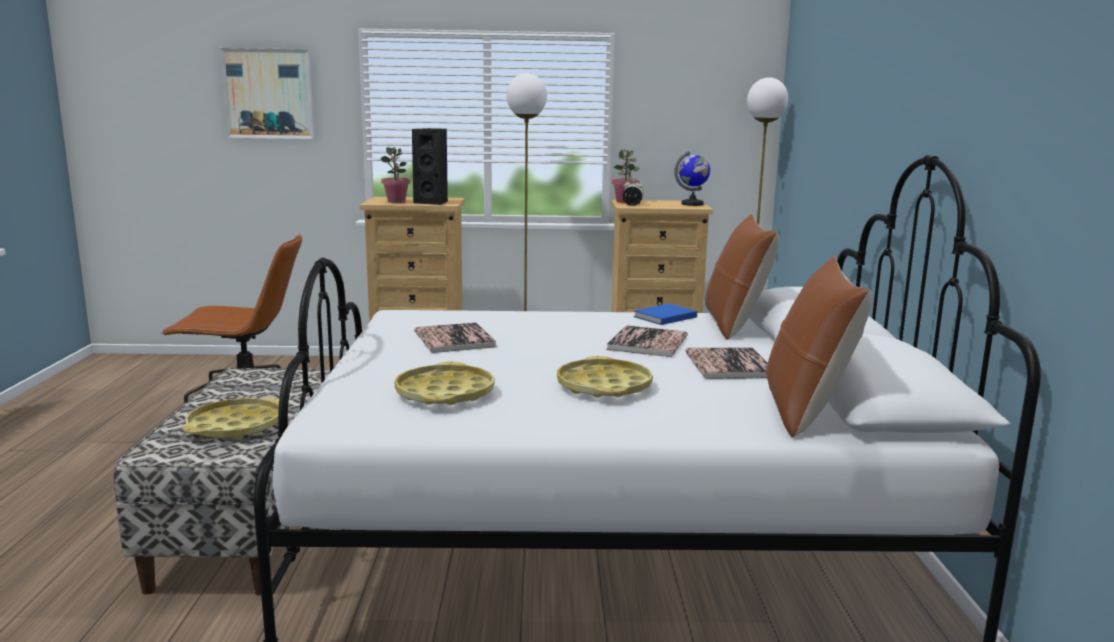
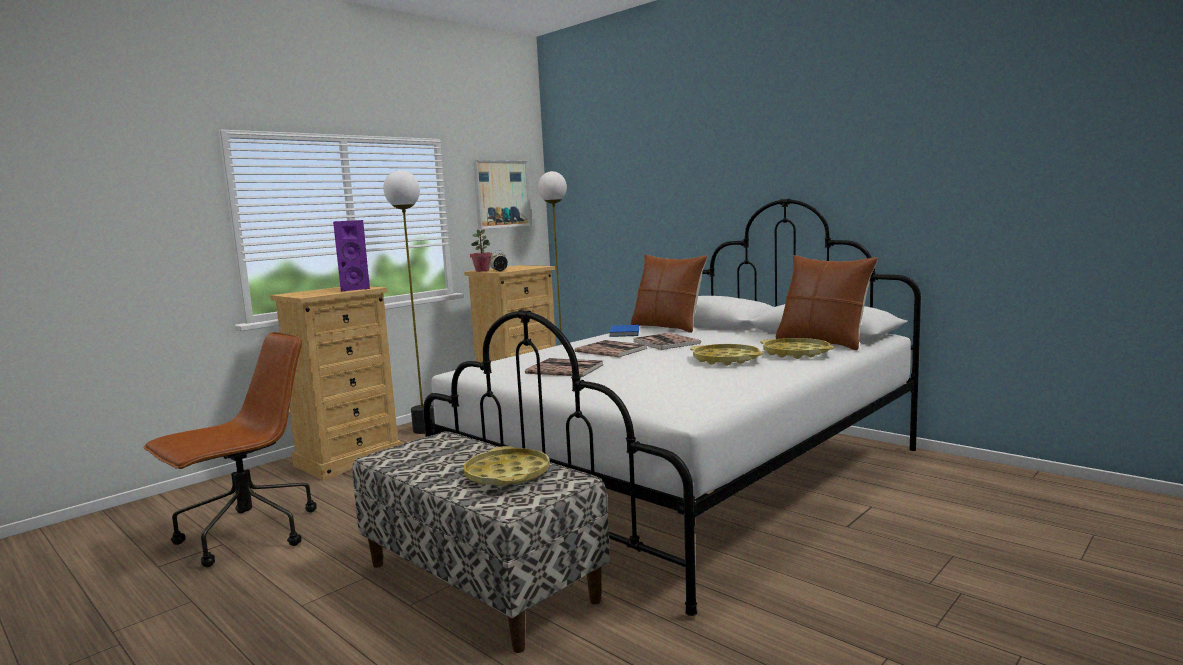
camera: 45 degrees left, 5 degrees down
picture [220,48,315,139] -> picture moved to [473,160,532,229]
potted plant [380,147,410,203] -> none
yellow tray [395,362,494,405] -> yellow tray moved to [760,338,834,359]
black speaker [412,128,448,205] -> purple speaker [333,220,370,291]
globe [674,151,710,206] -> none
book [685,348,768,379] -> book moved to [574,340,648,357]

